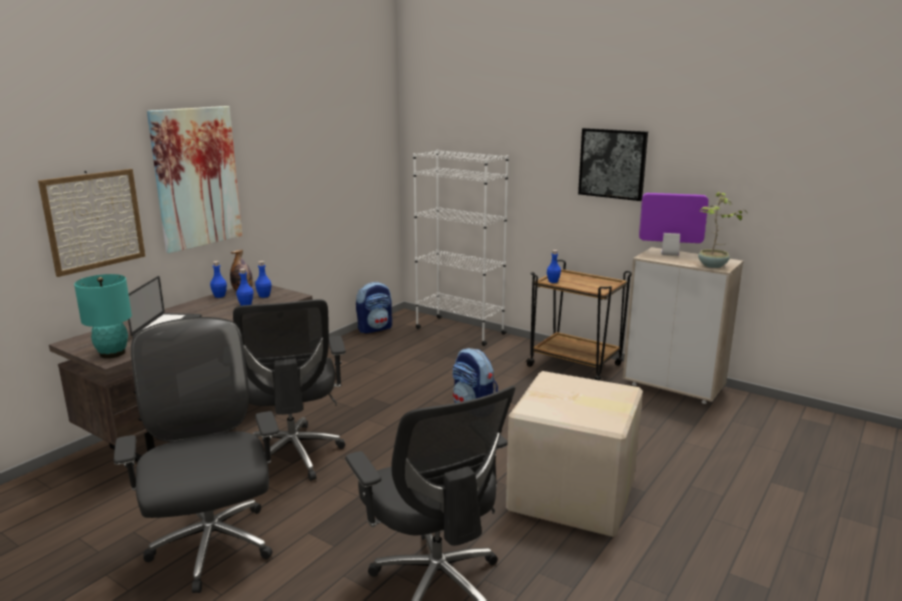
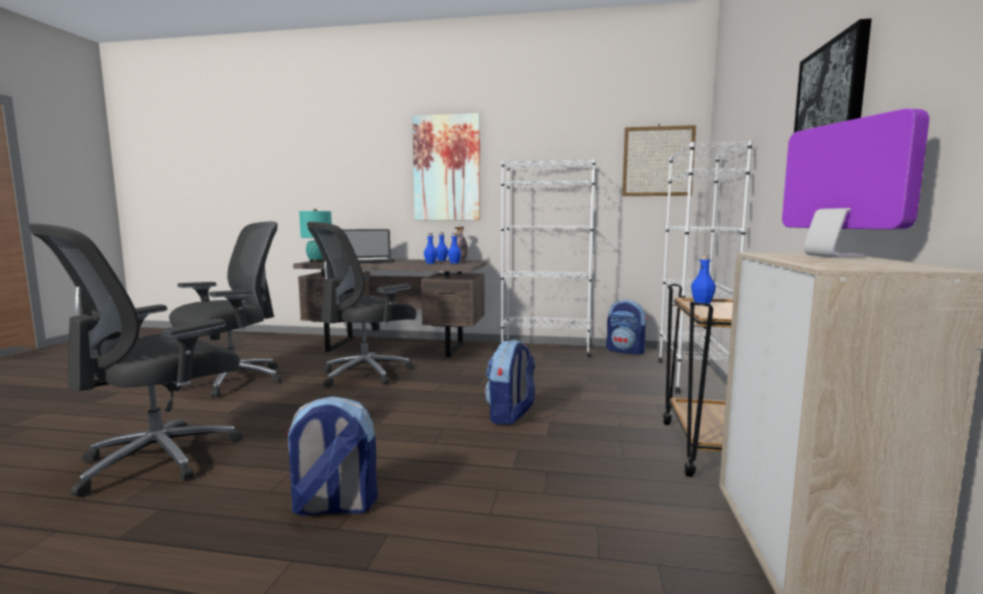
camera: 65 degrees right, 10 degrees down
picture [38,169,145,277] -> picture moved to [622,124,696,196]
cardboard box [506,371,643,537] -> backpack [285,396,378,516]
potted plant [698,192,747,268] -> none
none -> white bookcase [501,159,596,358]

